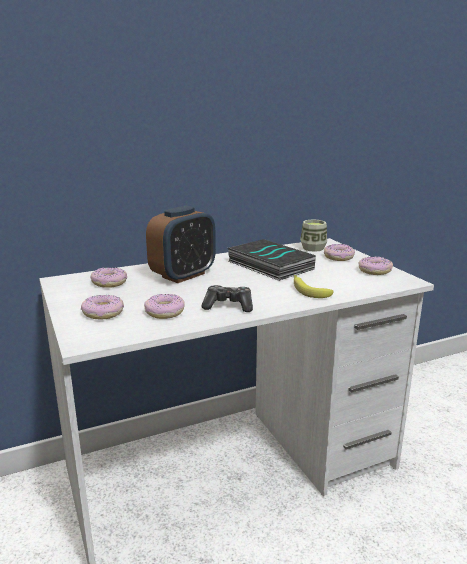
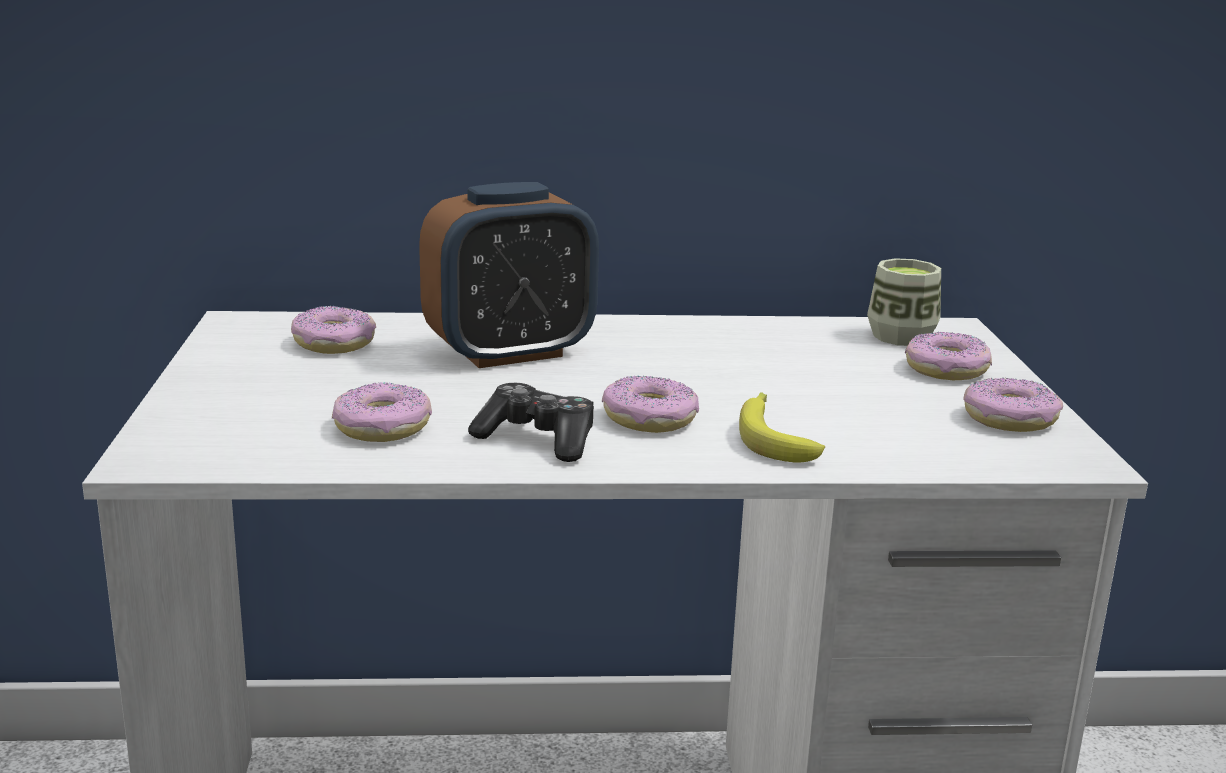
camera: 20 degrees right, 0 degrees up
donut [81,295,124,319] -> donut moved to [602,376,699,433]
book [228,239,316,281] -> none

